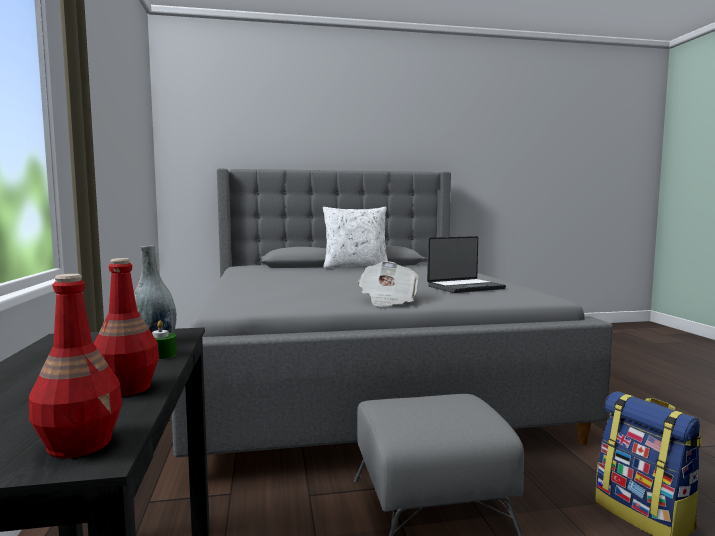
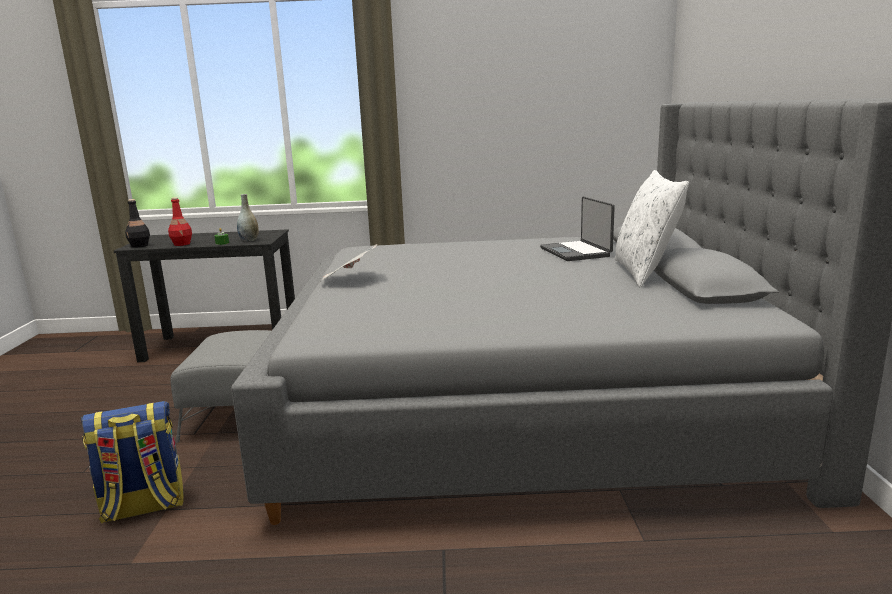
camera: 100 degrees right, 10 degrees up
red bottle [29,274,122,458] -> black bottle [125,199,150,248]
laptop [427,236,506,293] -> laptop moved to [540,197,615,261]

